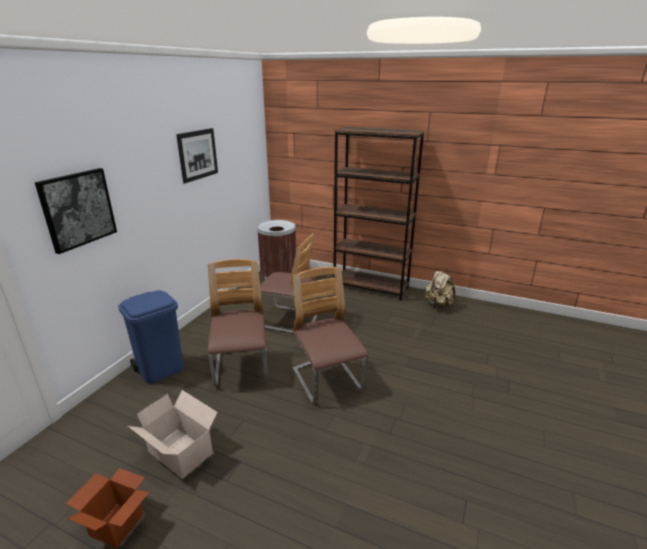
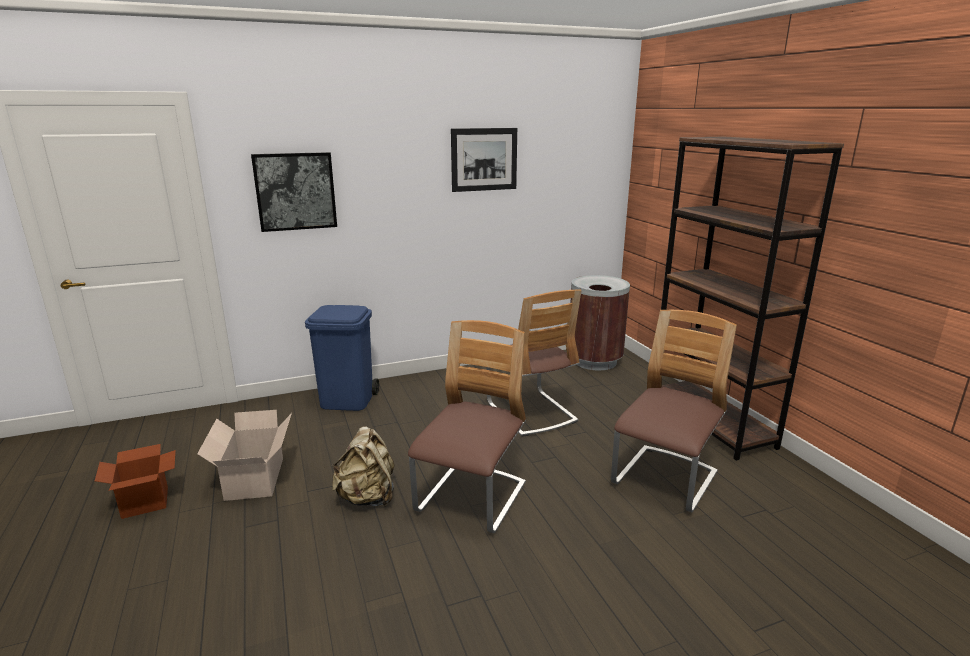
camera: 45 degrees right, 5 degrees down
chair [207,259,268,386] -> chair moved to [611,310,737,513]
beige backpack [424,269,455,309] -> beige backpack moved to [331,427,394,506]

